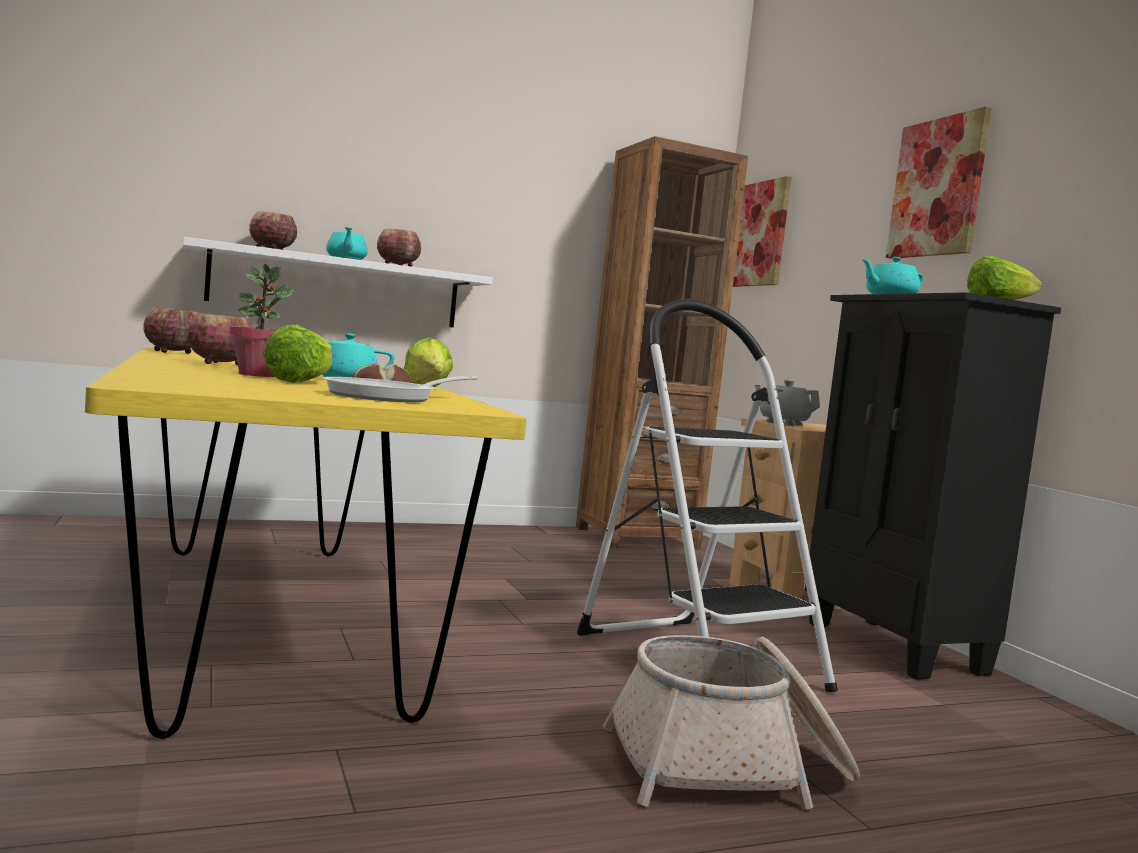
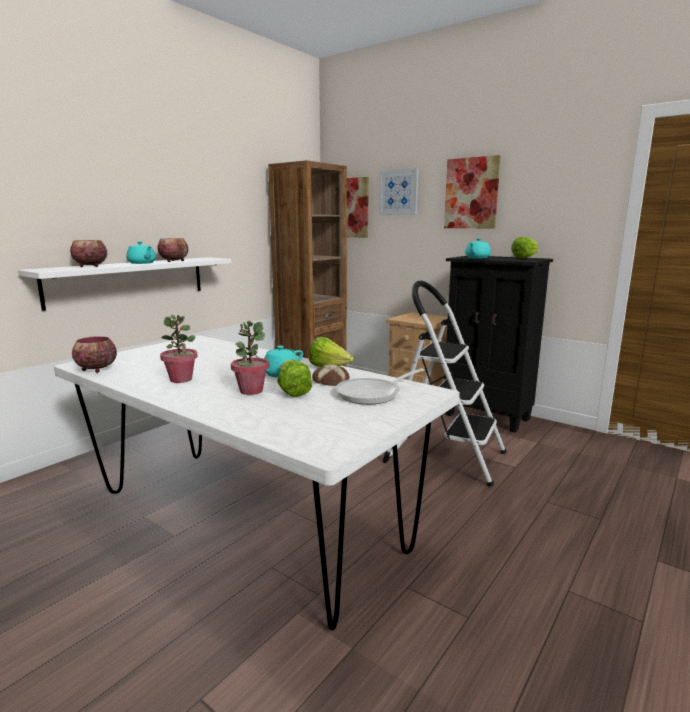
camera: 30 degrees left, 10 degrees up
yellow dining table [85,348,527,739] -> white dining table [54,335,460,630]
bowl [187,313,252,366] -> potted plant [160,315,198,383]
frying pan [323,376,478,402] -> frying pan turned 45 degrees clockwise [335,368,424,405]
basket [603,635,860,810] -> none
grey teapot [755,380,820,426] -> none
none -> picture [379,168,419,215]

